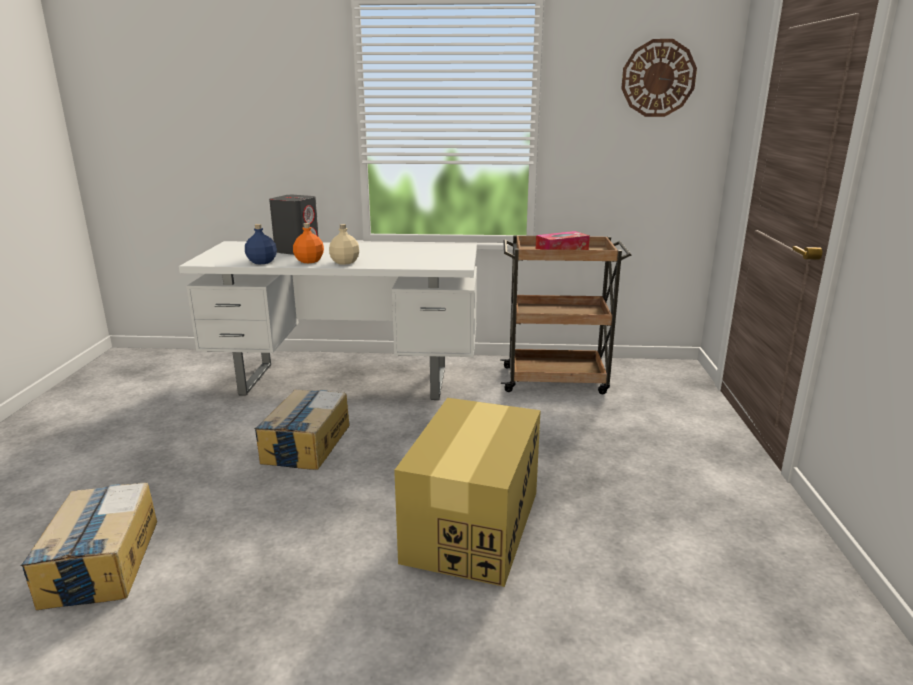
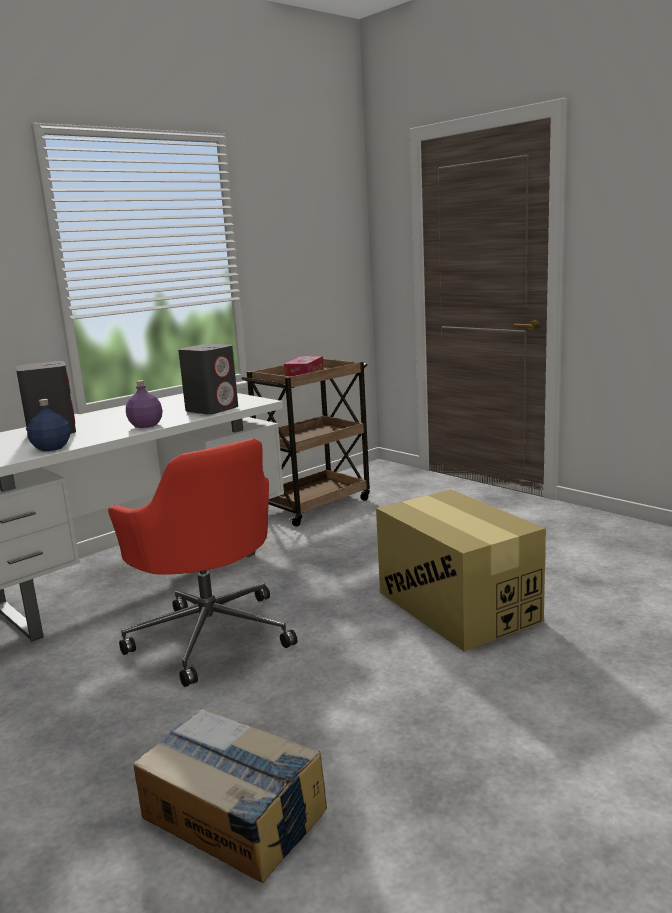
camera: 45 degrees left, 5 degrees down
cardboard box [254,390,349,470] -> red office chair [108,438,297,687]
orange bottle [293,223,324,263] -> none
beige bottle [329,224,359,265] -> purple bottle [126,380,163,428]
wall clock [621,39,697,117] -> none
none -> grey speaker [178,344,238,415]

